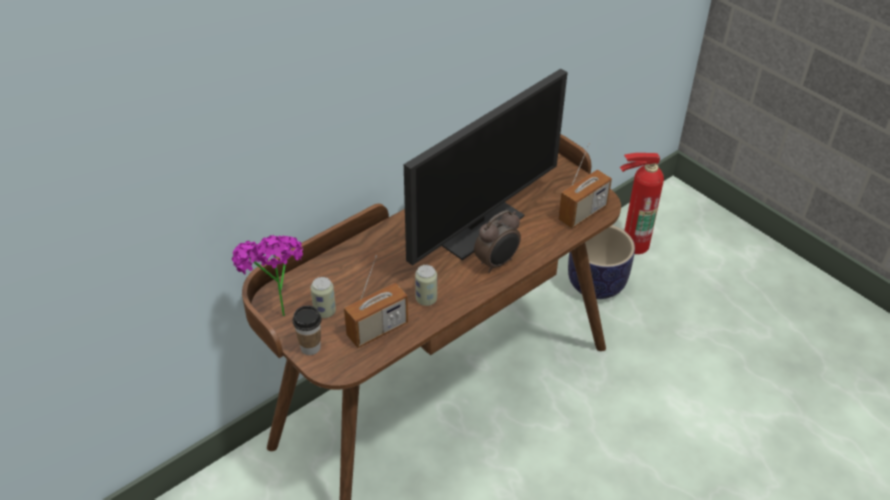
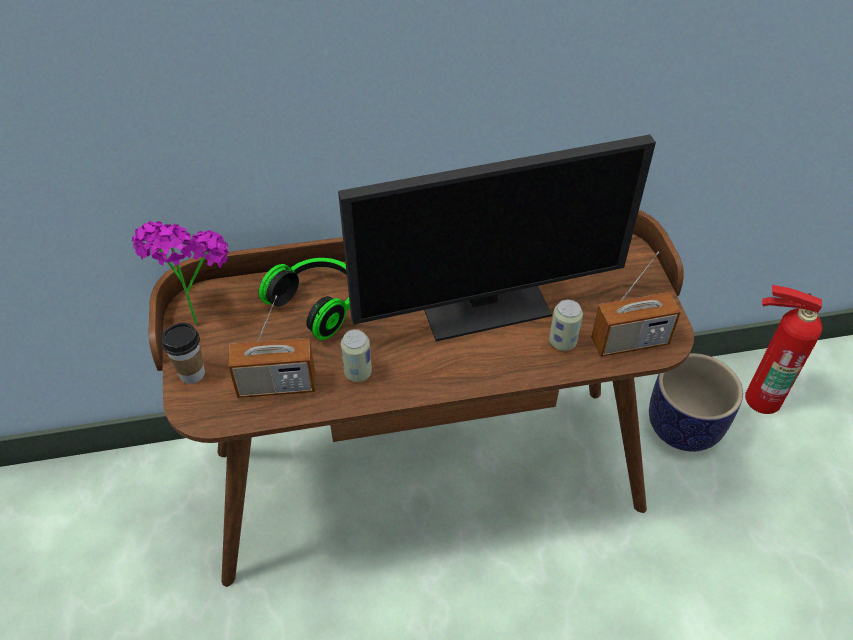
camera: 30 degrees right, 5 degrees up
can [311,277,336,318] -> can moved to [549,299,583,351]
alarm clock [474,210,521,273] -> none
none -> headphones [259,258,350,340]

